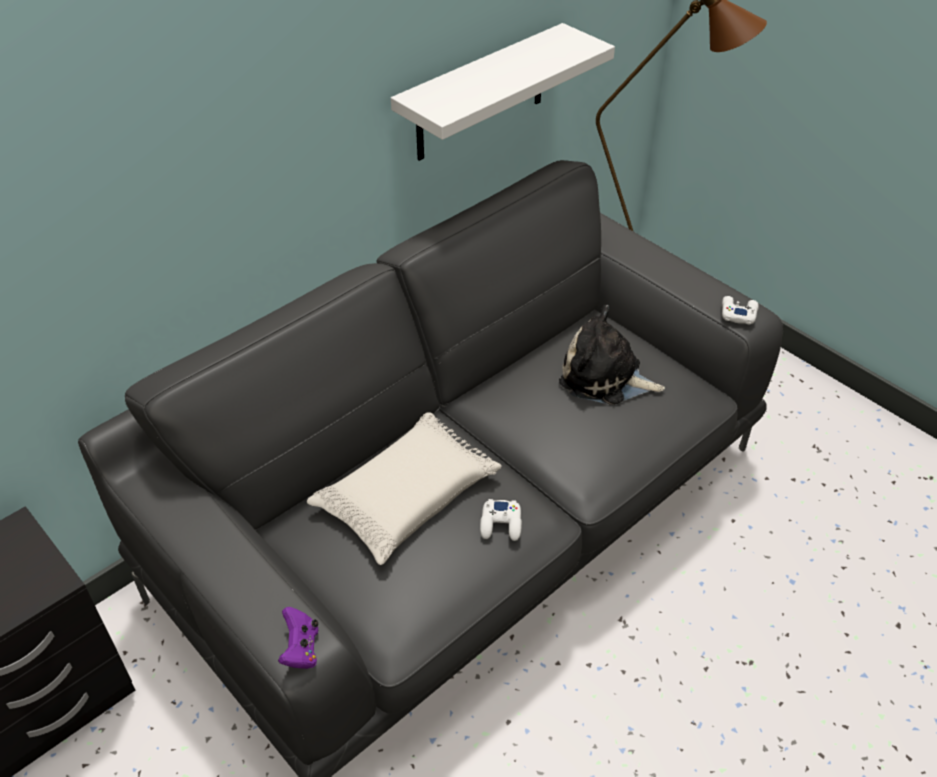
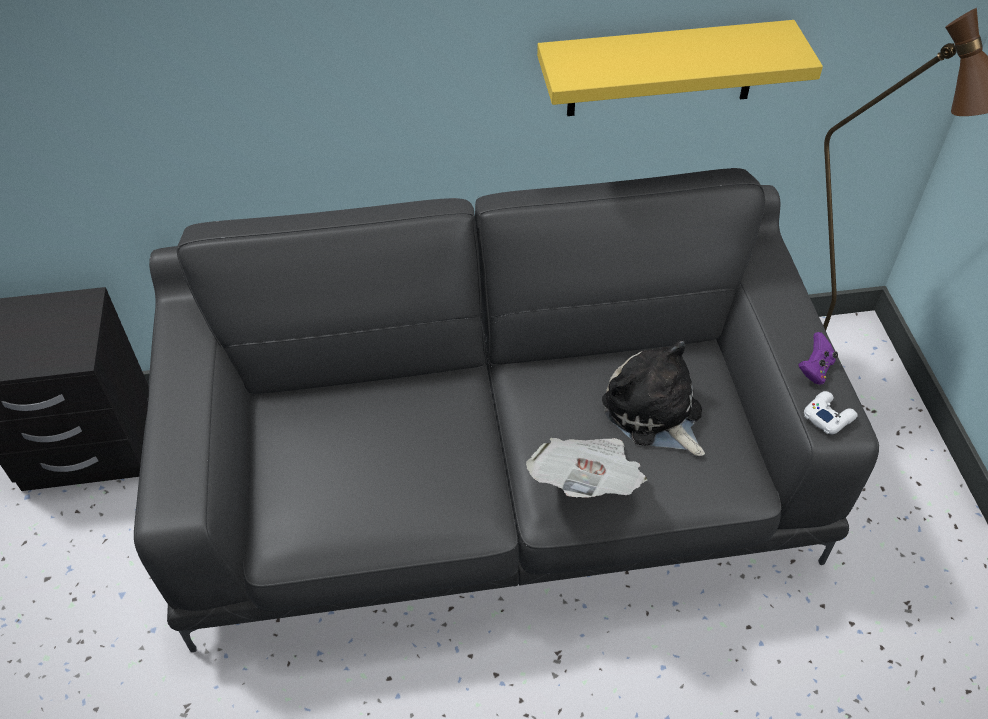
camera: 35 degrees right, 5 degrees up
purple game controller [278,607,318,669] -> purple game controller moved to [798,332,838,385]
white pillow [307,412,502,565] -> none
white shelf [391,23,615,161] -> yellow shelf [537,20,823,116]
white game controller [480,499,522,541] -> none
none -> newspaper [526,438,647,498]

